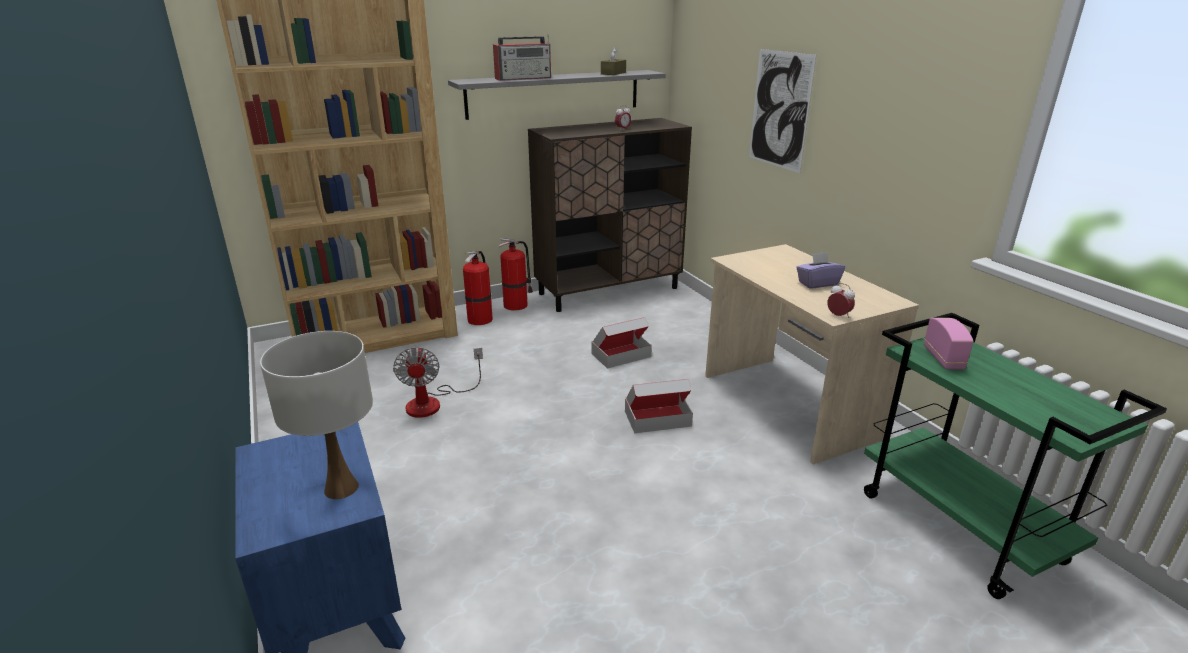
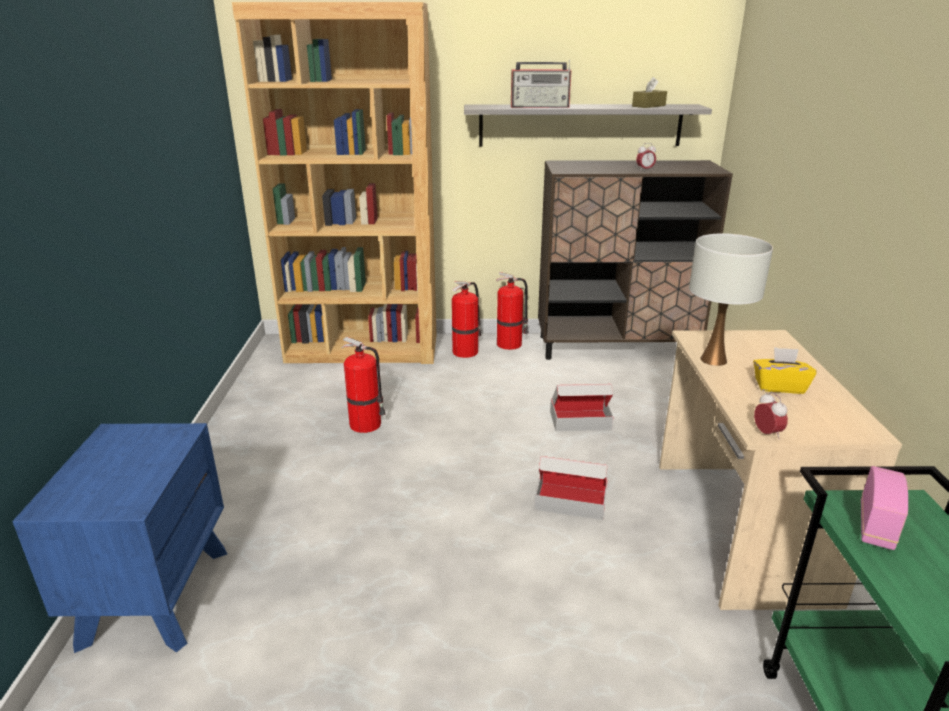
camera: 25 degrees right, 0 degrees up
white table lamp [260,331,373,499] -> white table lamp moved to [689,233,773,366]
fan [393,346,483,418] -> fire extinguisher [341,337,385,433]
picture [749,49,816,173] -> none
purple tissue box [796,252,845,289] -> yellow tissue box [753,347,817,394]

